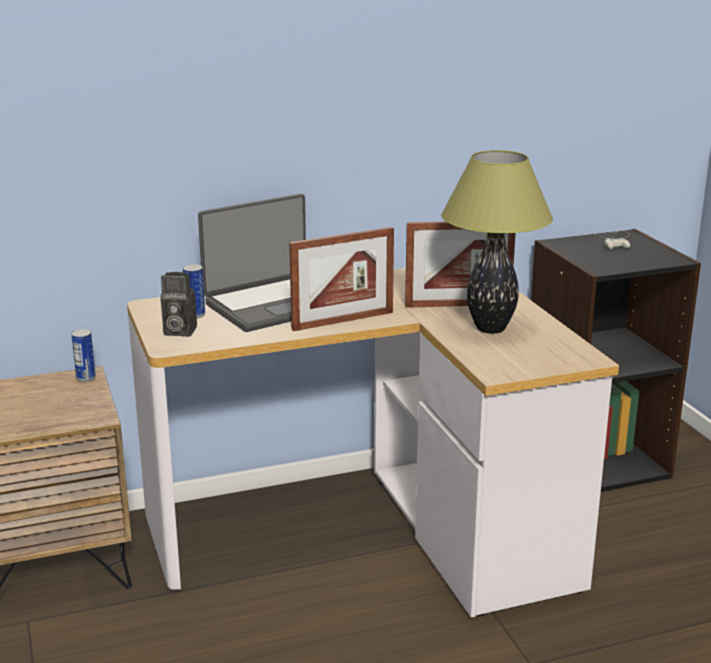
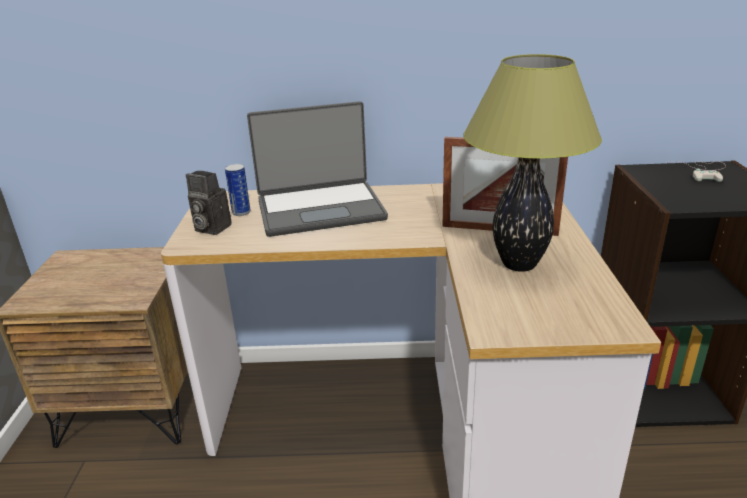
camera: 20 degrees right, 5 degrees up
can [71,329,96,382] -> none
picture frame [289,227,394,331] -> none

